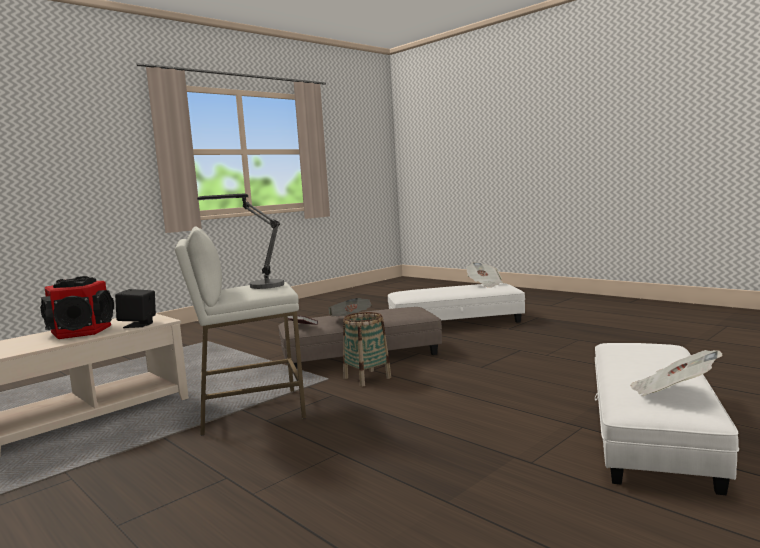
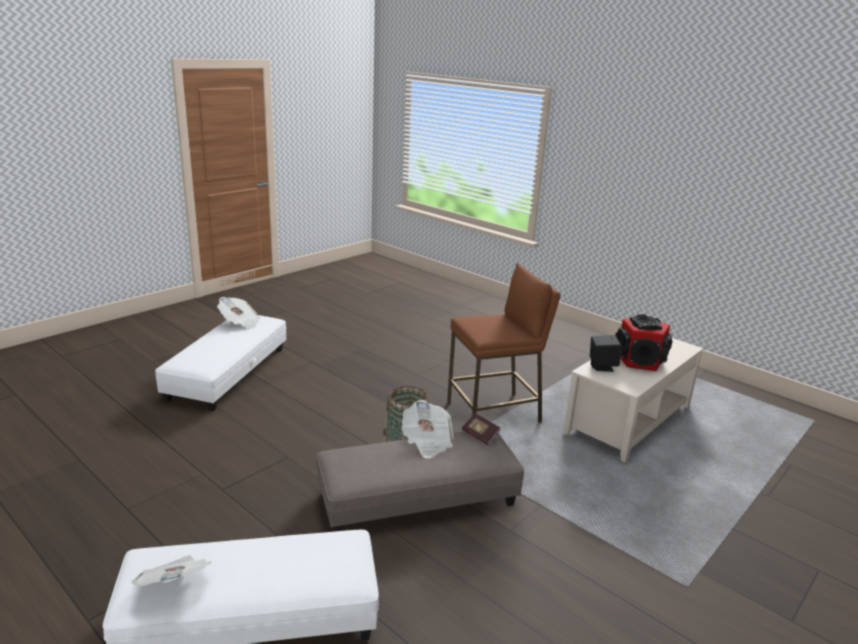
camera: 175 degrees right, 15 degrees up
white stool [175,227,306,436] -> brown stool [447,263,561,423]
table lamp [197,194,284,289] -> none

